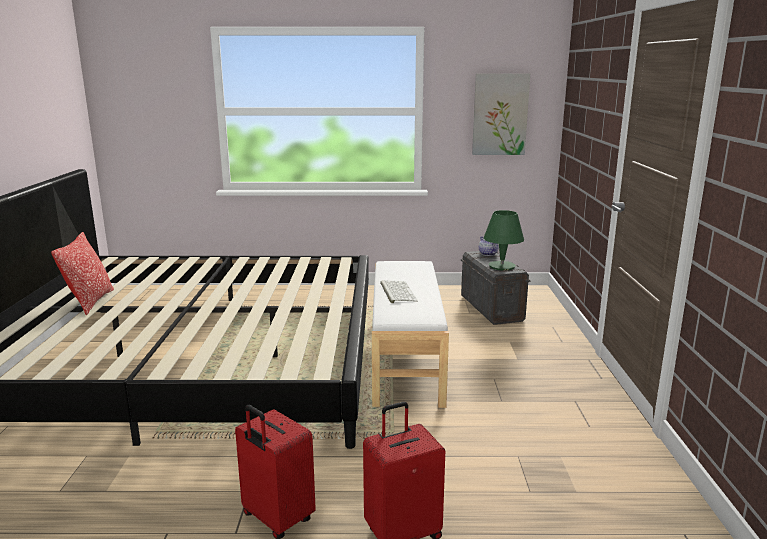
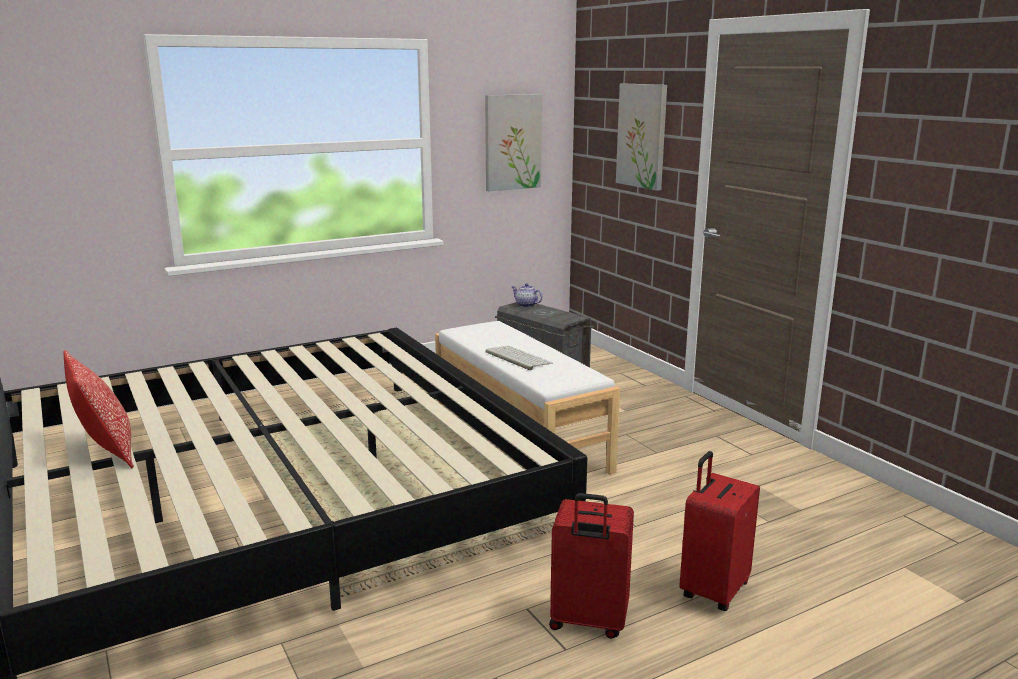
camera: 30 degrees left, 0 degrees up
green table lamp [484,210,524,271] -> none
none -> picture [616,84,667,191]

